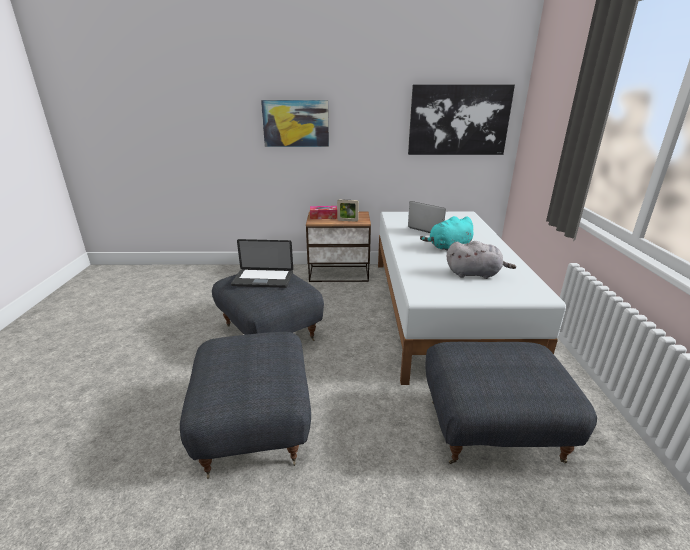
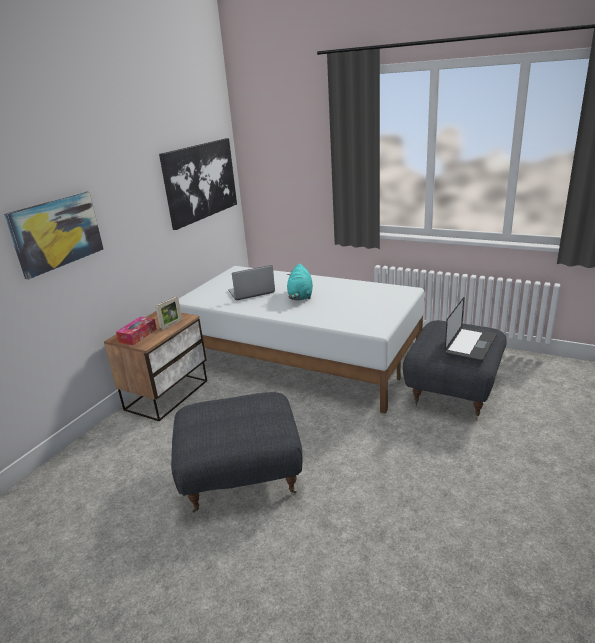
camera: 60 degrees left, 0 degrees up
grey ottoman [180,332,311,479] -> none
laptop [231,239,293,288] -> laptop moved to [445,297,497,362]
grey plush toy [447,241,516,279] -> none

